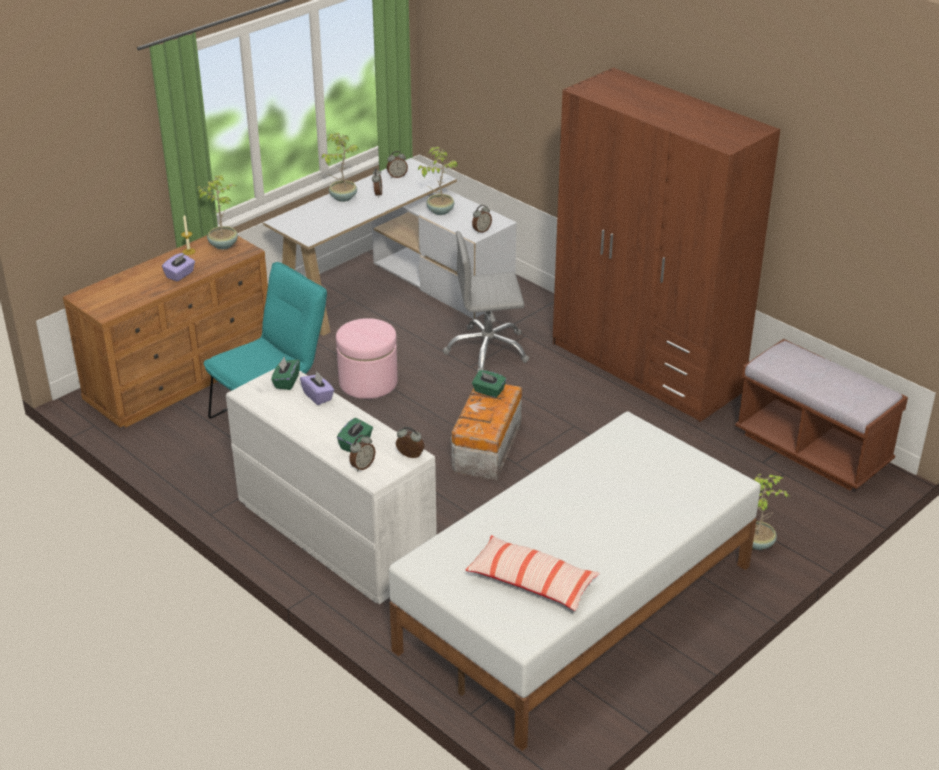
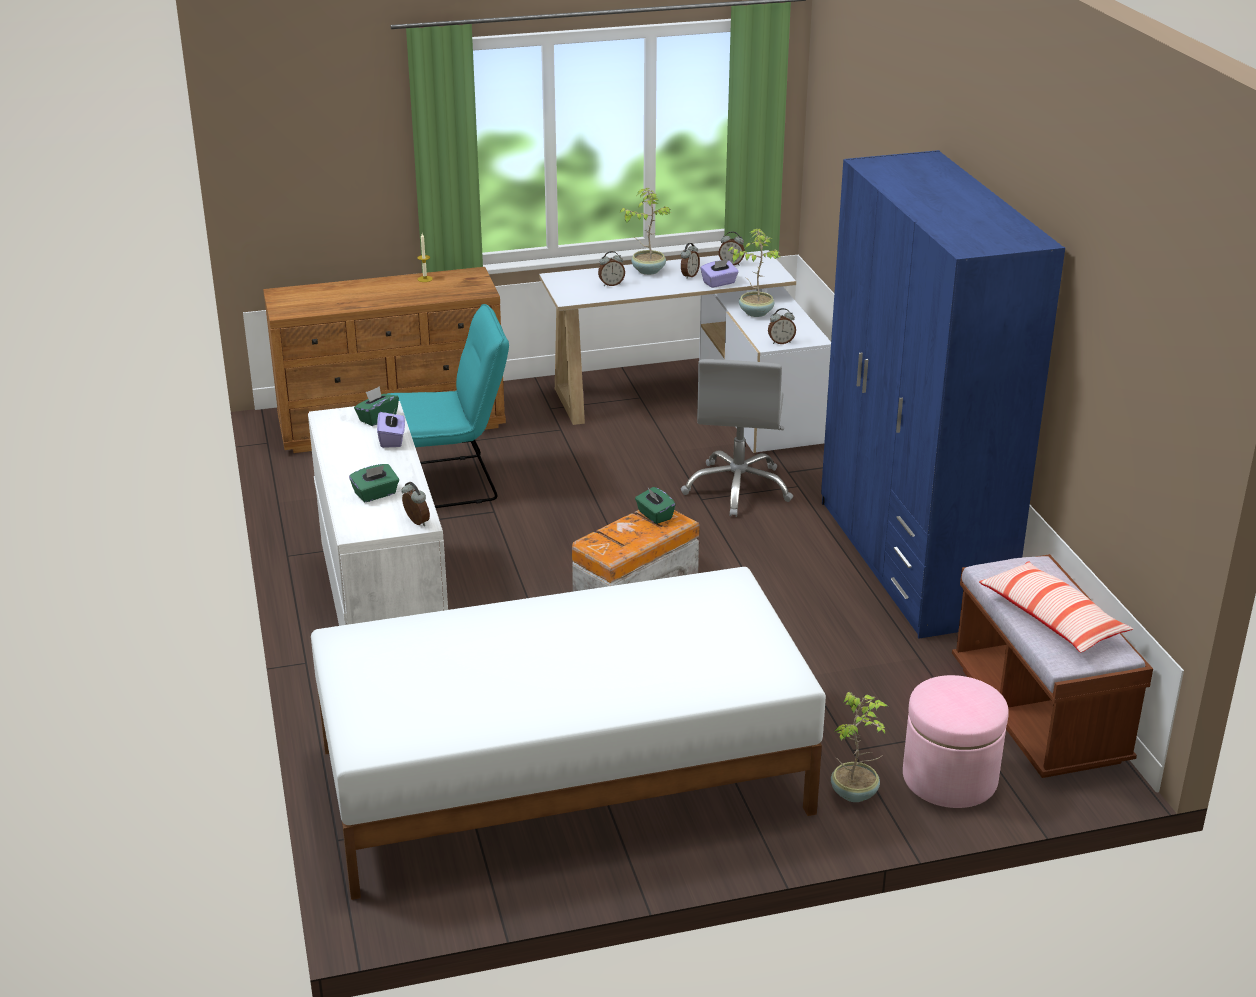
camera: 30 degrees right, 5 degrees down
purple tissue box [162,253,195,281] -> purple tissue box moved to [701,259,738,288]
potted plant [197,175,238,249] -> none
pink ottoman [336,318,398,399] -> pink ottoman moved to [903,675,1009,808]
alarm clock [350,435,375,472] -> alarm clock moved to [598,251,625,286]
grey office chair [443,231,529,373] -> grey office chair turned 105 degrees counterclockwise [681,359,793,517]
pillow [466,535,600,611] -> pillow moved to [979,561,1133,653]
brown wardrobe [553,68,780,422] -> blue wardrobe [821,150,1065,639]

